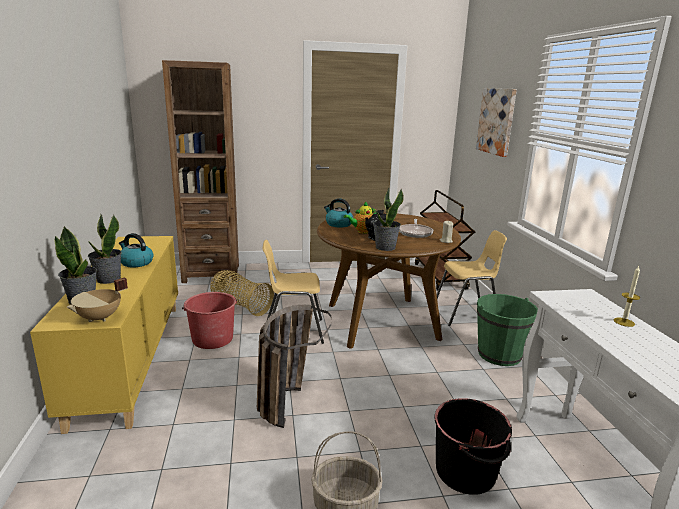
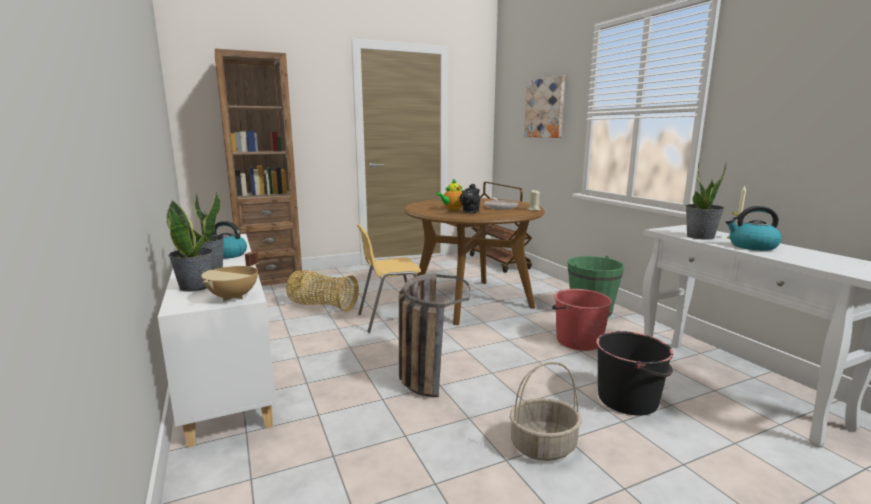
camera: 15 degrees left, 5 degrees down
yellow cabinet [30,236,178,434] -> white cabinet [158,234,276,448]
red bucket [182,292,237,349] -> red bucket moved to [552,289,612,351]
kettle [324,198,353,227] -> kettle moved to [726,206,782,251]
potted plant [373,187,404,251] -> potted plant moved to [686,161,727,240]
yellow chair [436,230,507,326] -> none

